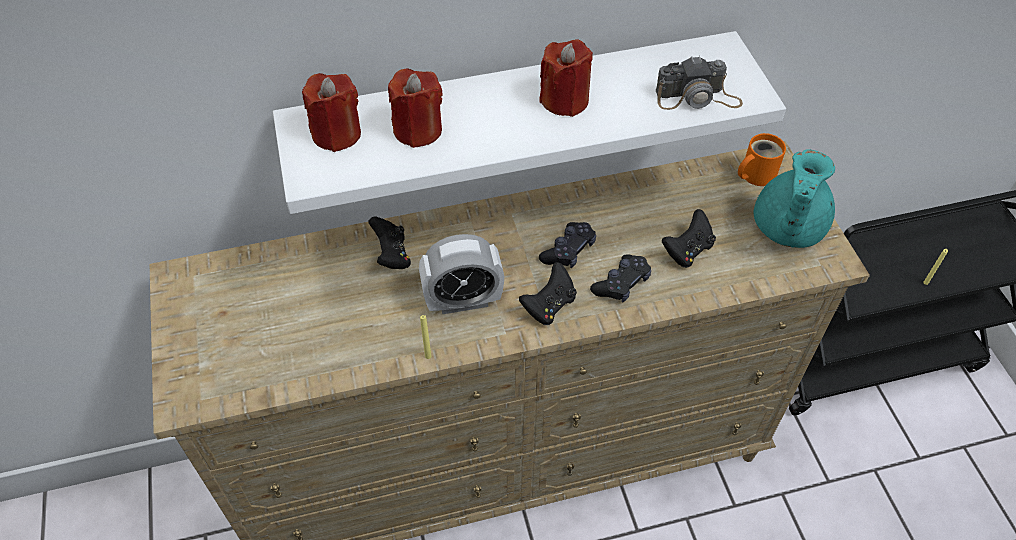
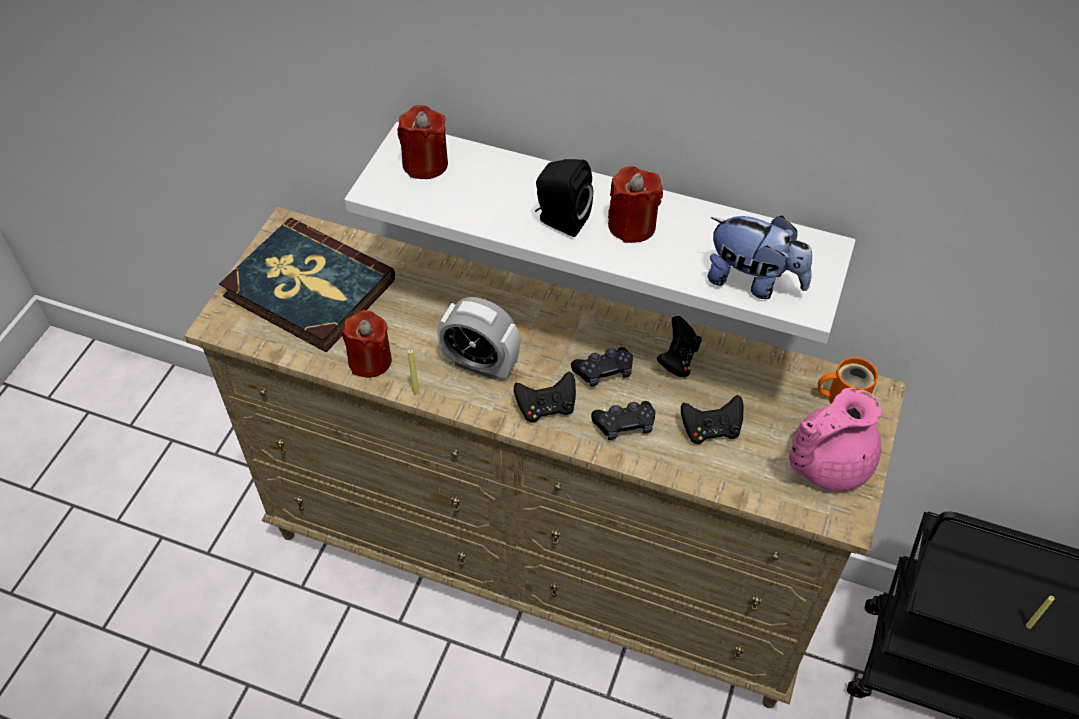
camera: 35 degrees right, 0 degrees up
black game controller [368,216,411,269] -> black game controller moved to [657,316,702,378]
red candle [388,69,443,148] -> red candle moved to [342,310,392,378]
camera [656,56,743,110] -> plush toy [707,216,812,299]
turquoise teapot [754,150,835,248] -> pink teapot [789,387,882,491]
none -> book [219,218,395,352]
none -> black speaker [535,159,593,237]

